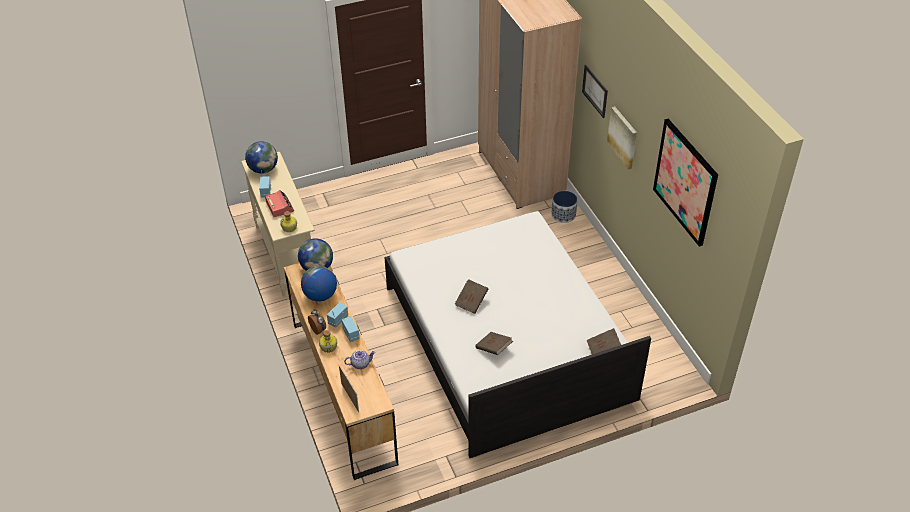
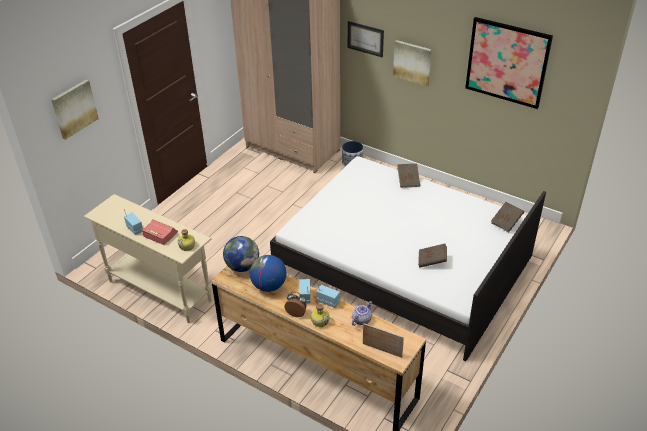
camera: 35 degrees left, 5 degrees down
globe [245,141,278,174] -> none
brown book [455,279,488,314] -> brown book moved to [397,163,420,188]
none -> picture [51,79,99,140]

